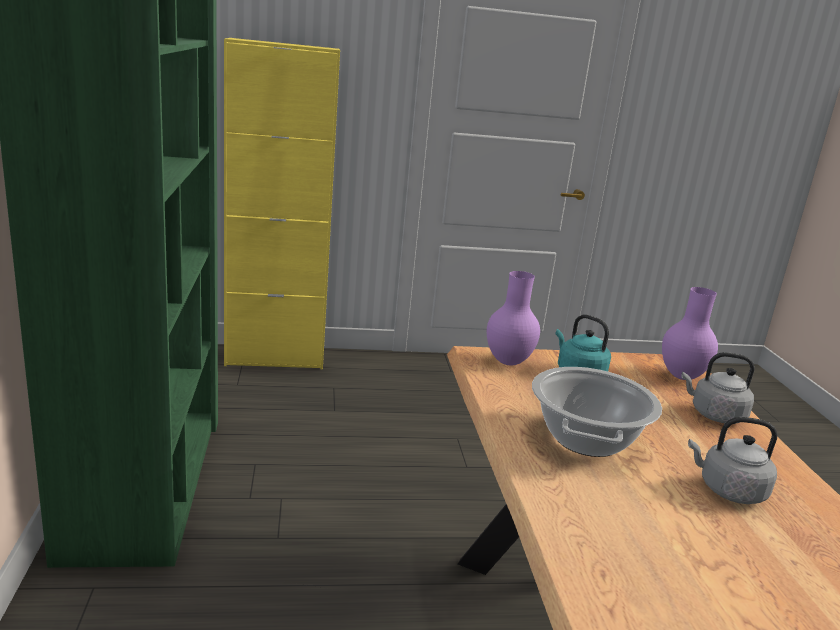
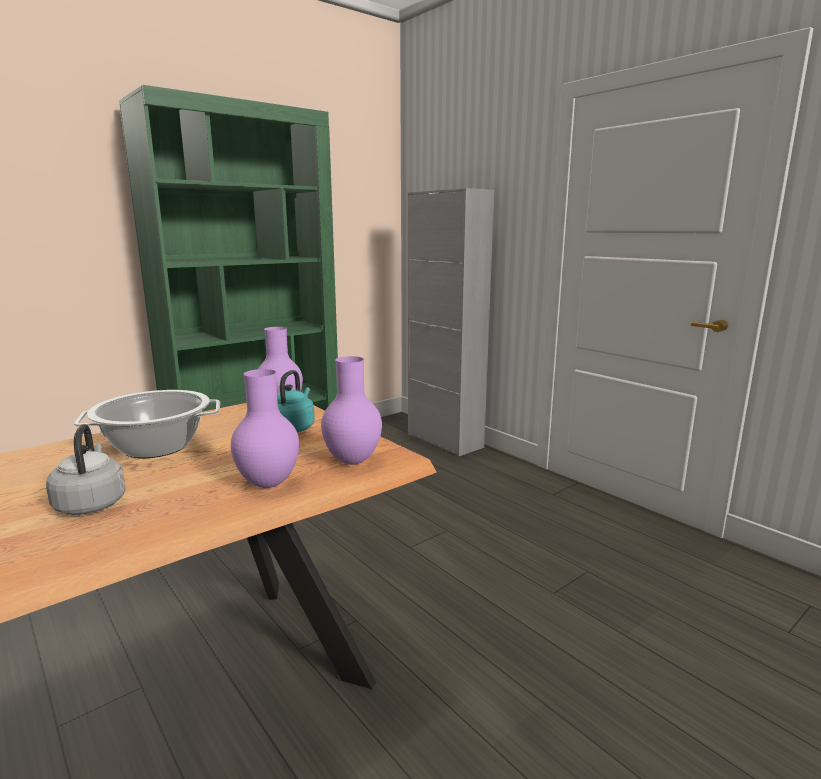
camera: 60 degrees right, 5 degrees down
yellow cabinet [224,38,340,369] -> grey cabinet [408,188,494,456]
grey kettle [682,352,755,424] -> purple vase [231,369,299,488]

